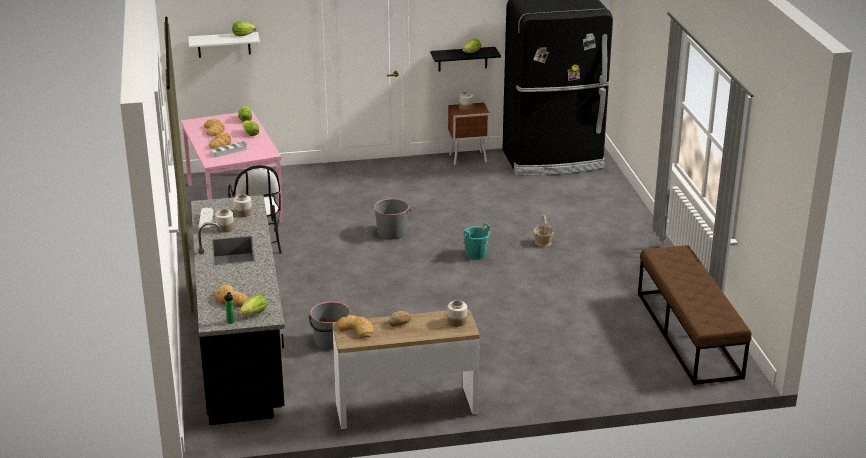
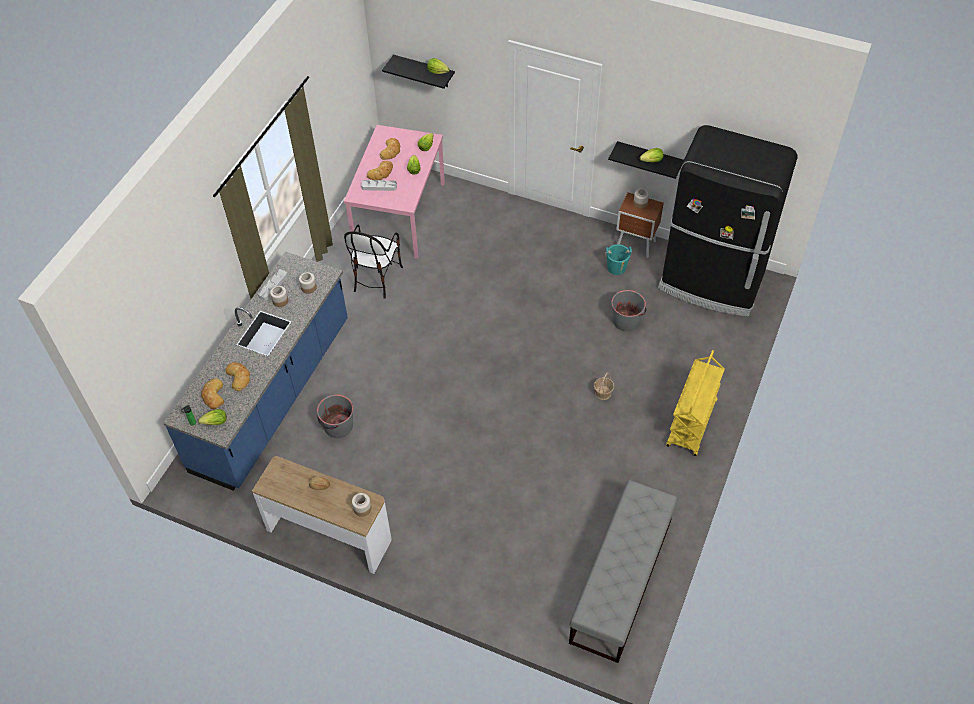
camera: 35 degrees right, 25 degrees up
white shelf [188,32,260,58] -> black shelf [382,55,455,89]
black counter [191,195,285,425] -> blue counter [163,252,348,491]
bread [337,315,374,338] -> bread moved to [226,362,250,391]
grey bucket [374,198,411,239] -> grey bucket moved to [611,290,646,331]
turquoise bucket [463,222,490,260] -> turquoise bucket moved to [605,244,632,275]
brown bench [638,245,752,385] -> grey bench [569,480,678,663]
none -> yellow cart [666,350,725,456]

